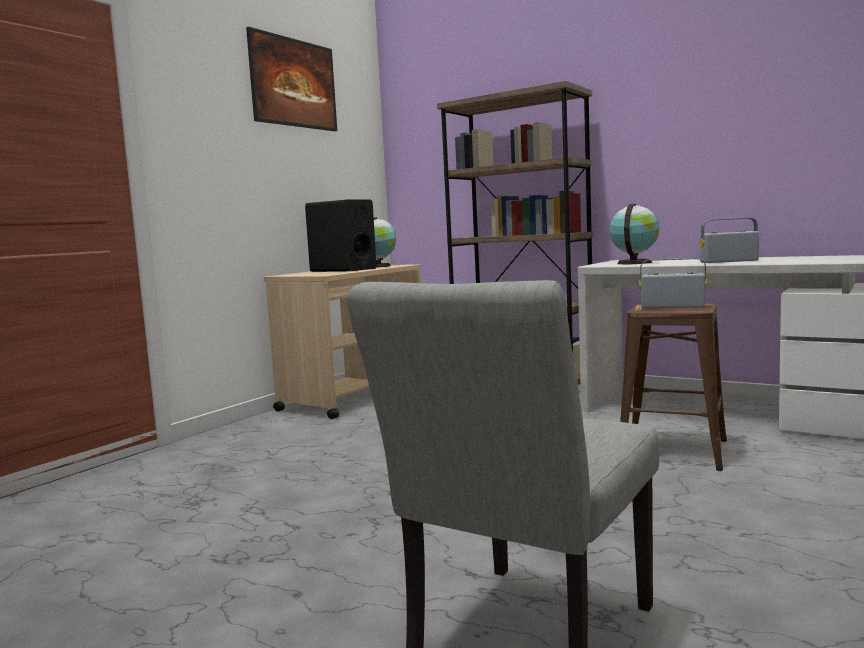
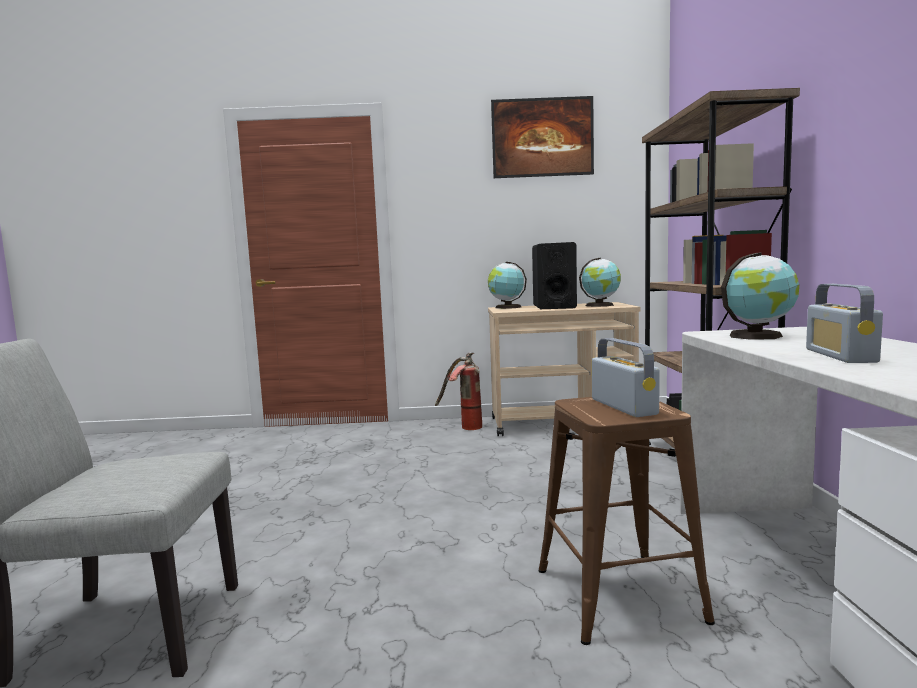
camera: 55 degrees right, 0 degrees up
radio [700,218,759,263] -> radio turned 135 degrees counterclockwise [806,284,883,363]
none -> fire extinguisher [435,352,482,430]
none -> globe [488,262,527,309]

